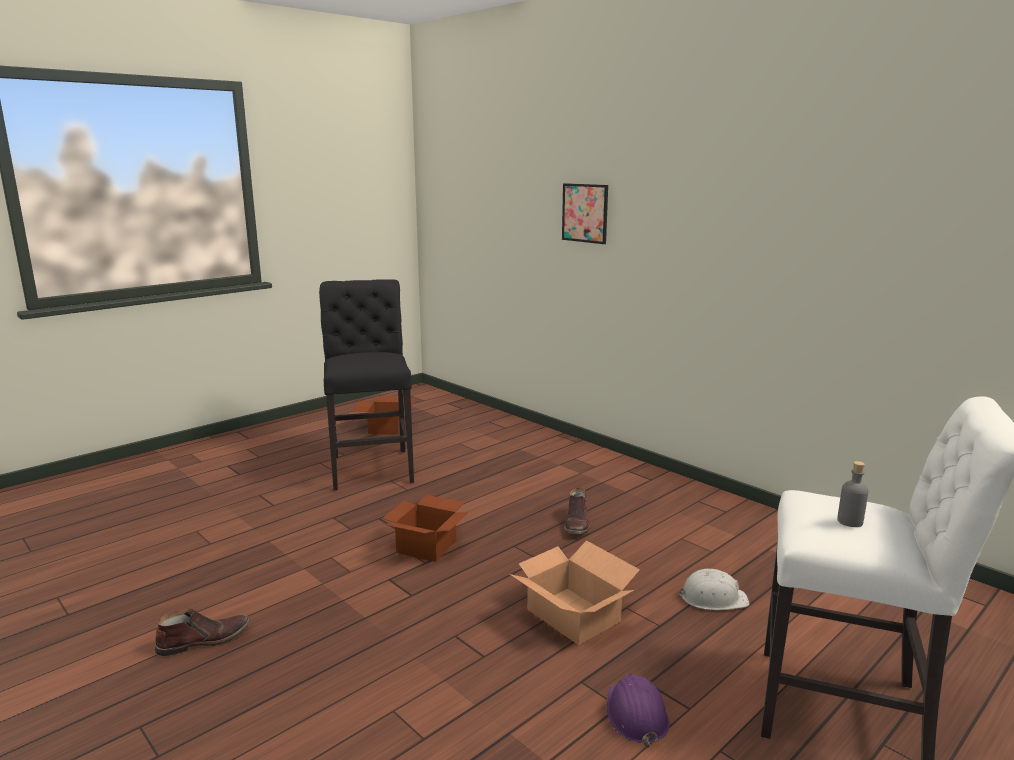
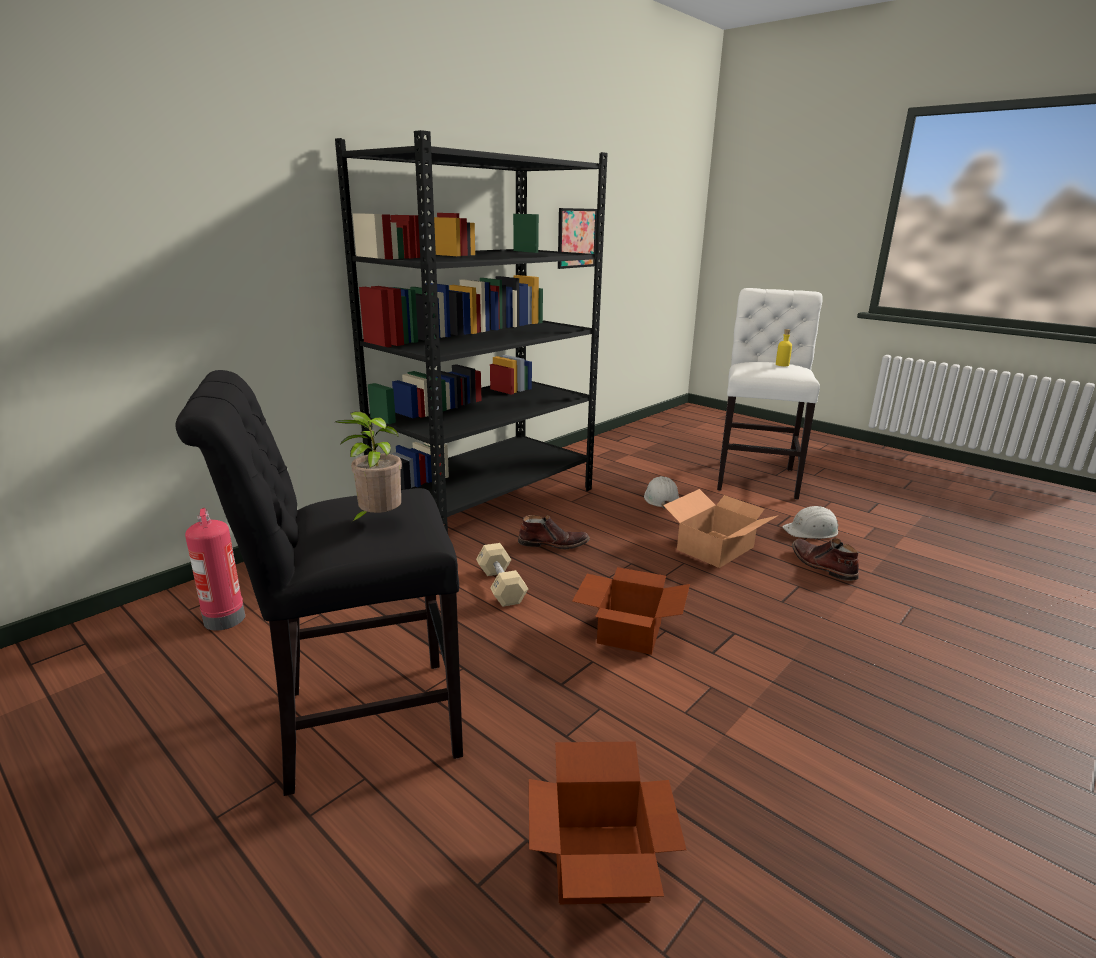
camera: 95 degrees left, 5 degrees up
brown boot [155,608,251,656] -> brown boot moved to [792,538,859,581]
cardboard box [352,396,417,435] -> cardboard box moved to [529,742,687,904]
picture [562,183,608,244] -> picture moved to [558,208,597,269]
purple hard hat [607,674,670,747] -> white hard hat [782,506,838,539]
grey bottle [837,461,868,527] -> yellow bottle [776,329,792,366]
none -> fire extinguisher [185,508,245,631]
none -> black bookcase [335,130,608,533]
none -> potted plant [335,411,402,525]
none -> beige dumbbell [476,543,528,607]

